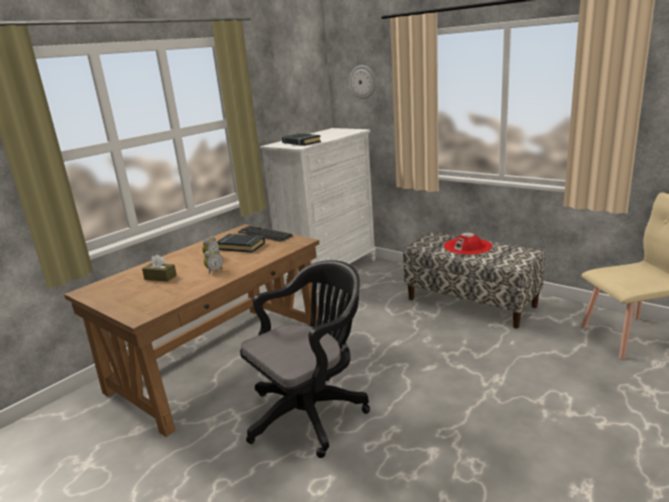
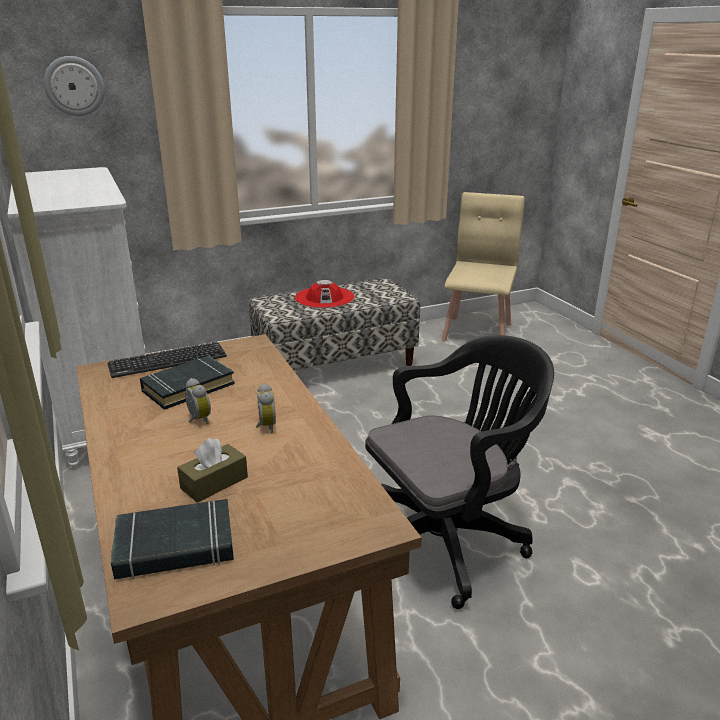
camera: 65 degrees left, 5 degrees up
black office chair [240,260,370,458] -> black office chair turned 75 degrees clockwise [365,335,554,609]
black book [282,133,321,146] -> black book moved to [110,499,234,580]

